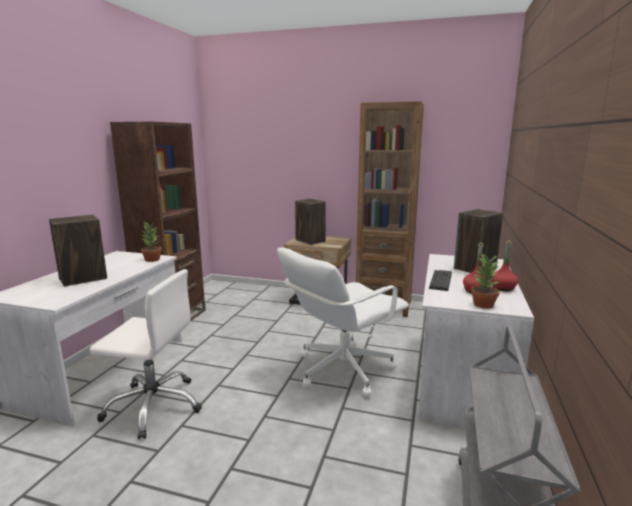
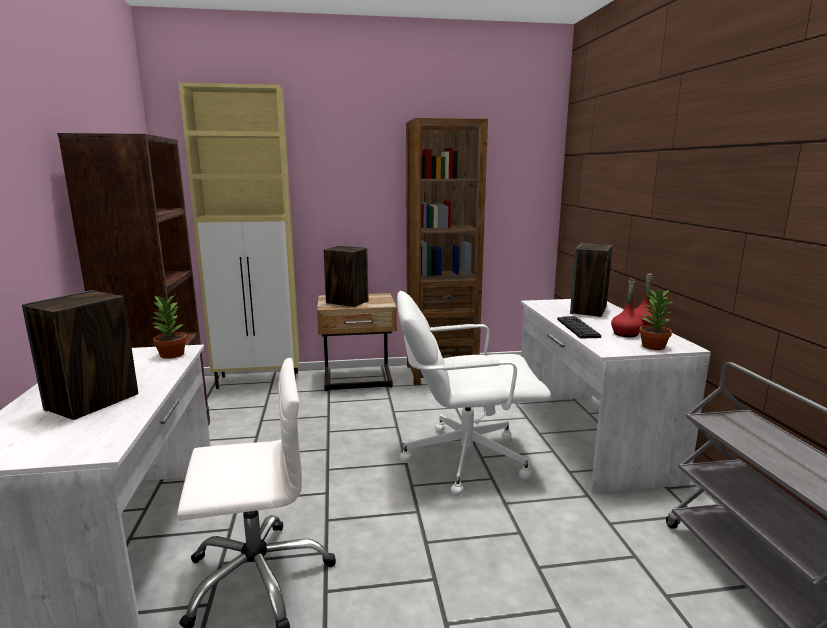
camera: 25 degrees left, 0 degrees up
white office chair [277,248,409,397] -> white office chair turned 60 degrees clockwise [397,291,551,496]
none -> beige cabinet [179,83,300,389]

